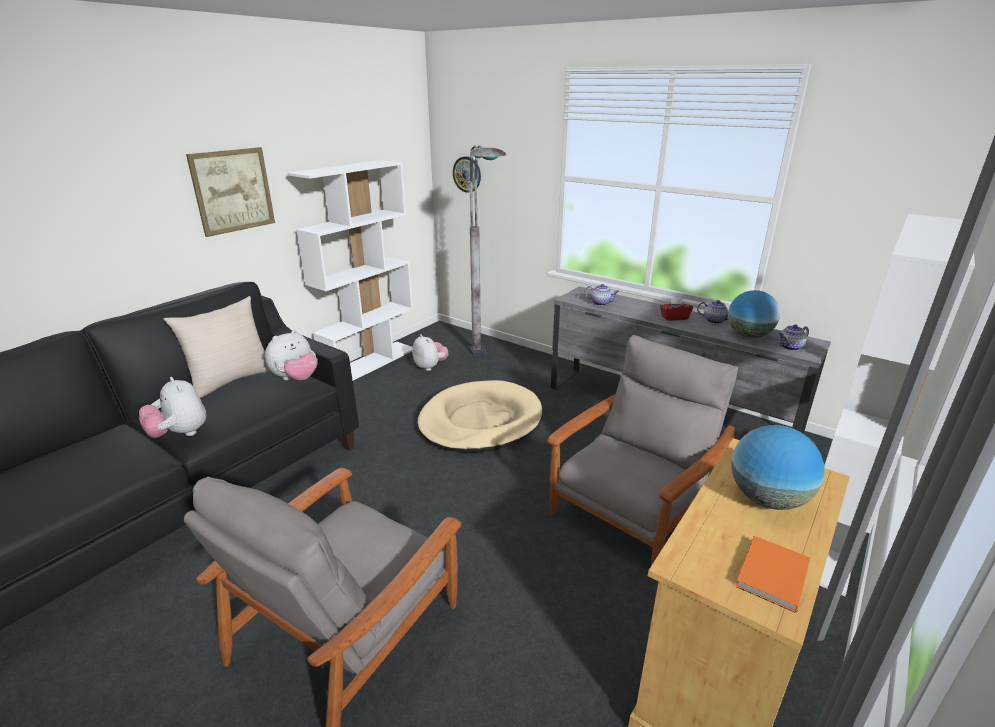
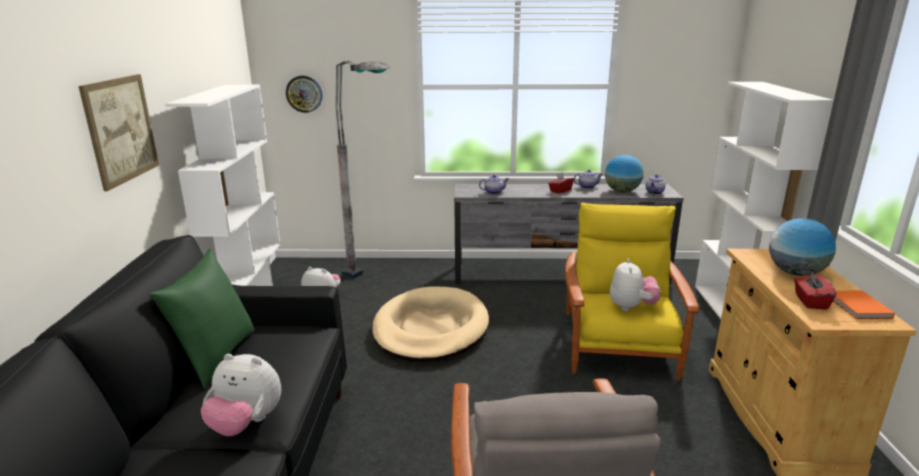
camera: 35 degrees left, 5 degrees down
beige pillow [164,296,271,398] -> green pillow [149,249,255,389]
plush toy [265,330,318,381] -> plush toy moved to [610,259,660,311]
grey armchair [547,335,739,565] -> yellow armchair [565,203,699,381]
none -> red tissue box [794,272,836,310]

